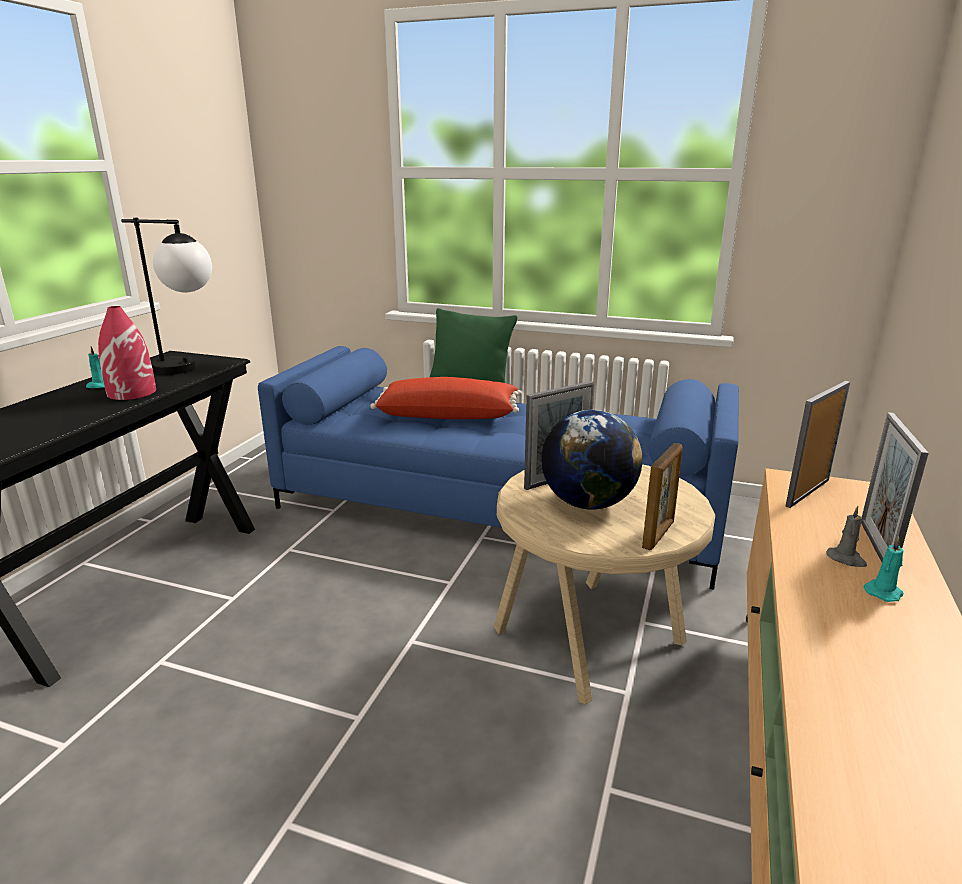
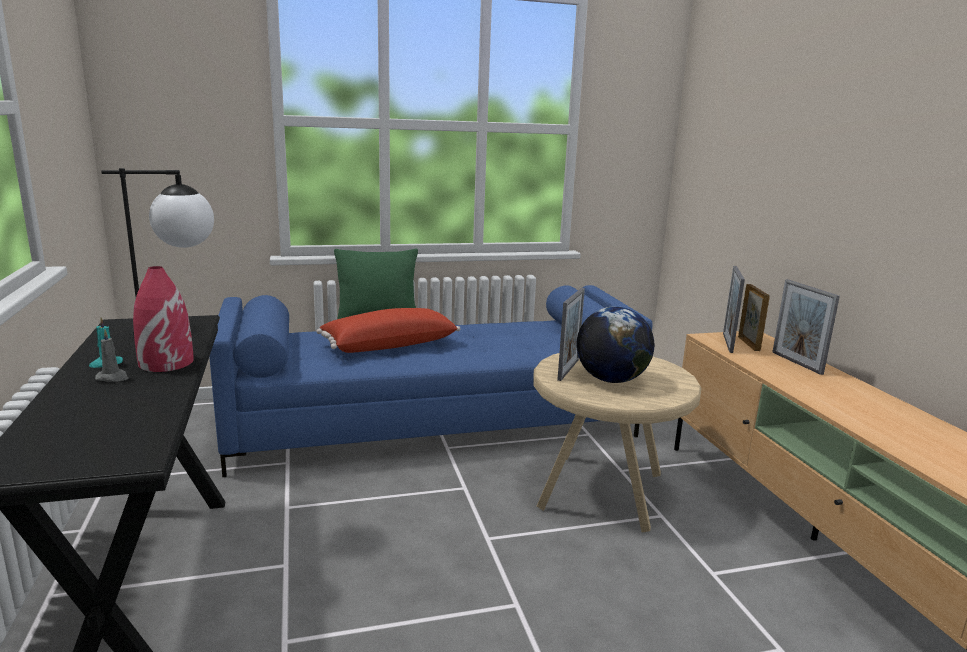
camera: 35 degrees left, 5 degrees down
picture frame [642,443,683,550] -> picture frame moved to [738,284,770,351]
grey candle [826,506,867,567] -> grey candle moved to [95,329,129,382]
turquoise candle [864,537,904,602] -> none

